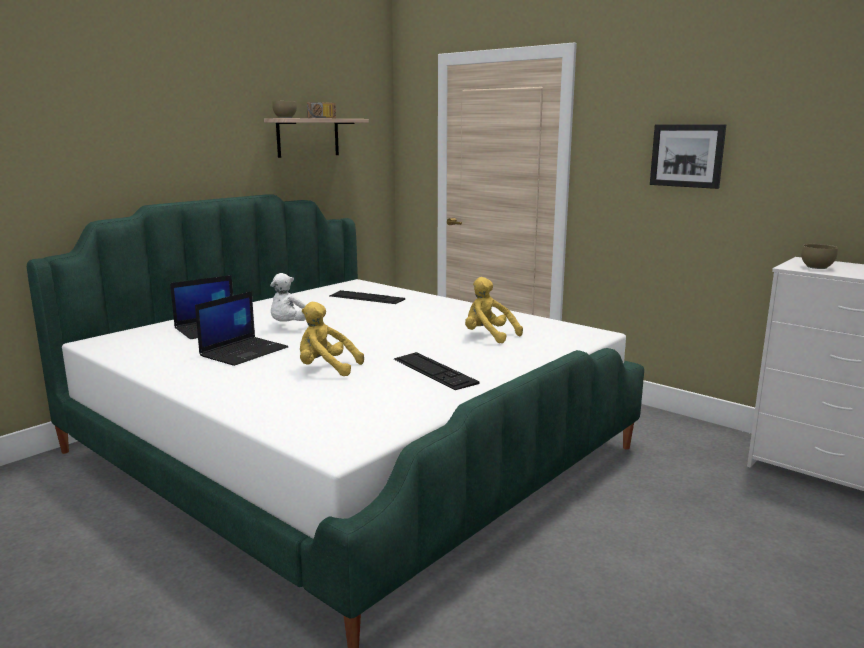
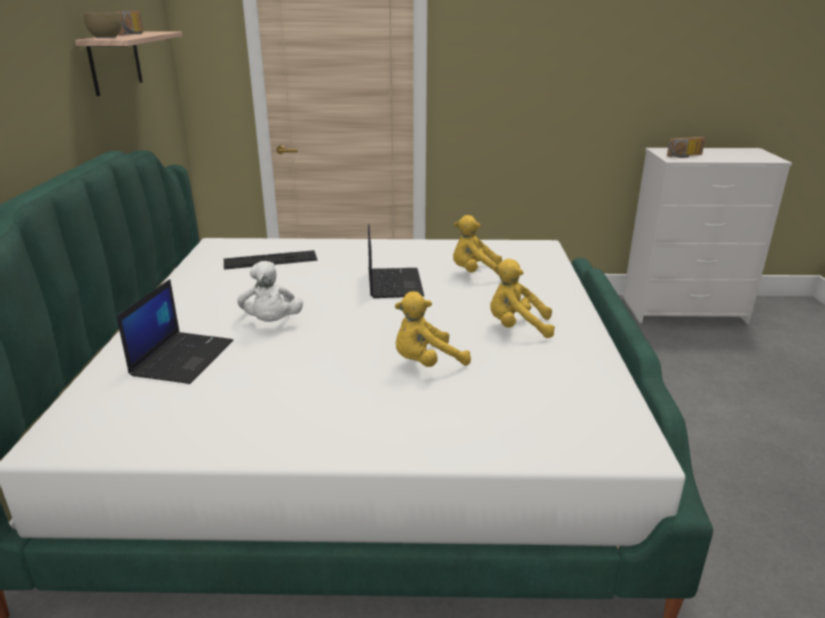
camera: 40 degrees left, 10 degrees up
laptop [195,291,288,366] -> laptop moved to [368,224,424,298]
keyboard [394,352,480,390] -> yellow plush toy [490,259,555,338]
picture [650,124,726,189] -> none
brown bowl [801,244,838,269] -> radio [667,137,705,158]

